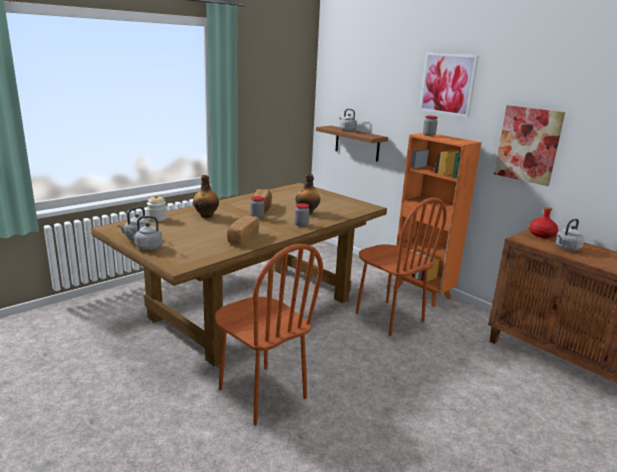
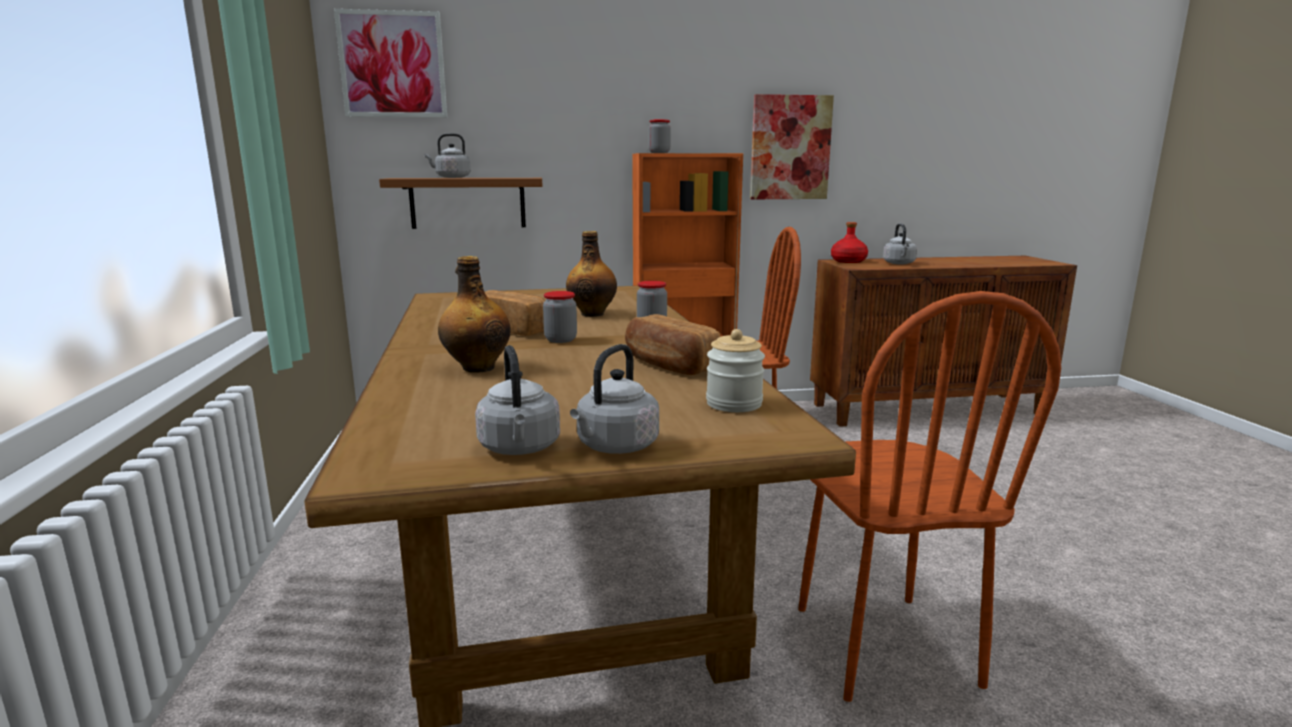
camera: 55 degrees left, 5 degrees down
jar [147,195,167,221] -> jar moved to [706,329,765,412]
brown chair [215,244,323,425] -> brown chair turned 90 degrees clockwise [798,291,1061,702]
picture [419,53,479,118] -> picture moved to [334,9,447,117]

